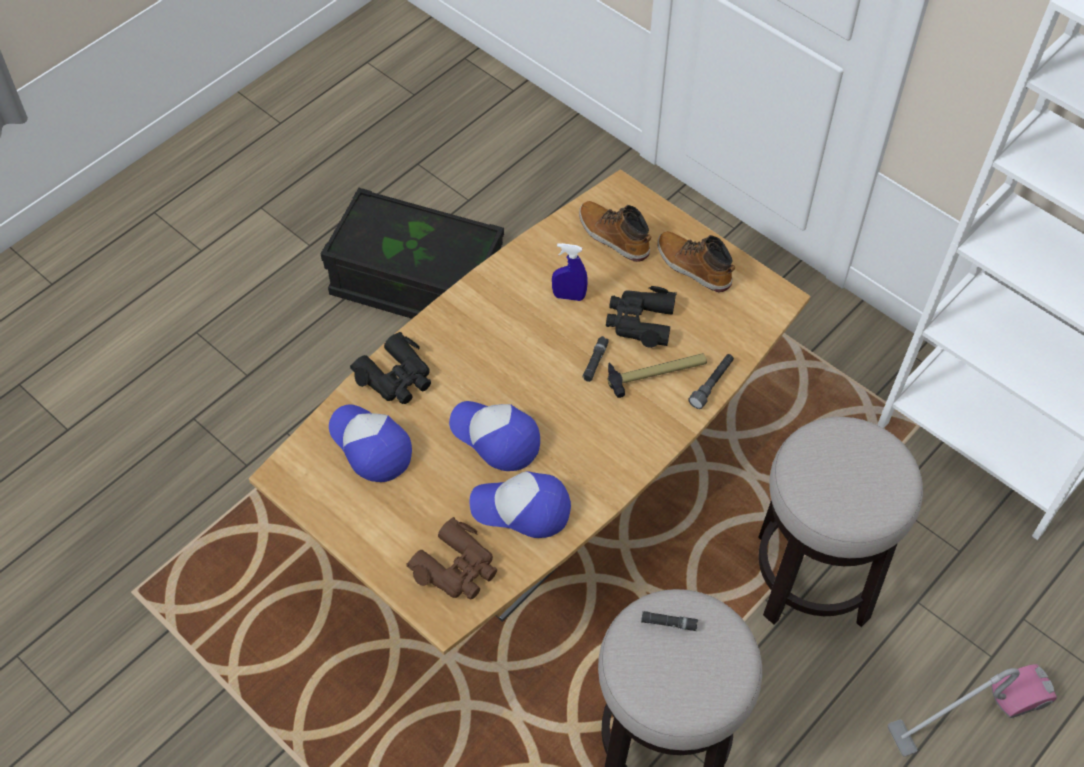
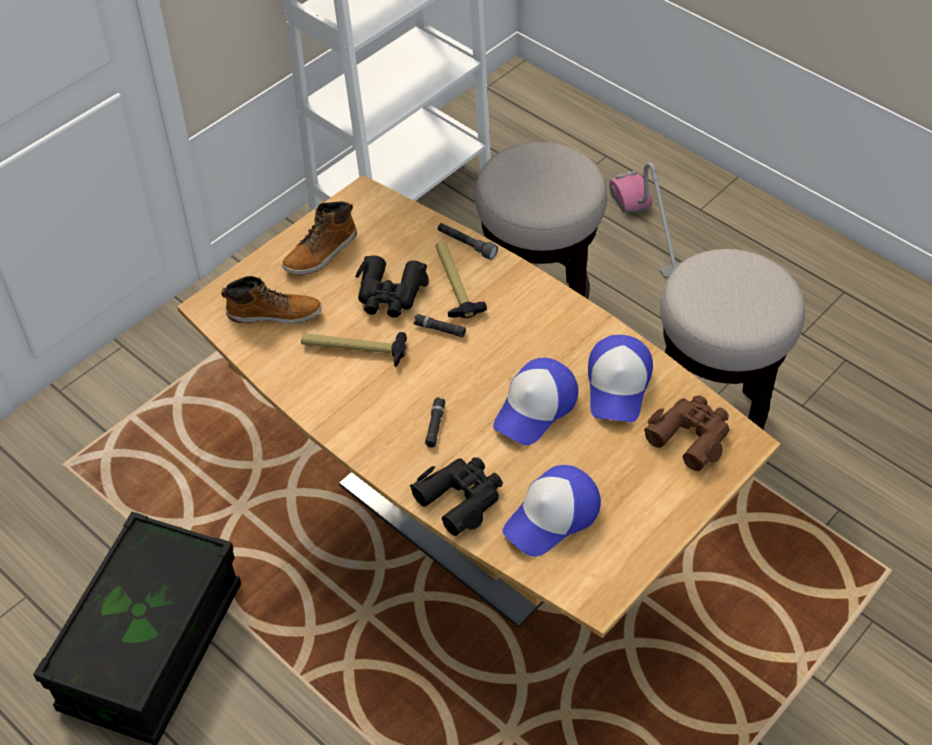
camera: 90 degrees left, 5 degrees down
blue spray bottle [552,243,588,301] -> hammer [301,332,407,367]
boot [579,201,651,262] -> boot turned 135 degrees counterclockwise [221,276,322,324]
black flashlight [641,611,698,631] -> black flashlight moved to [425,397,445,448]

